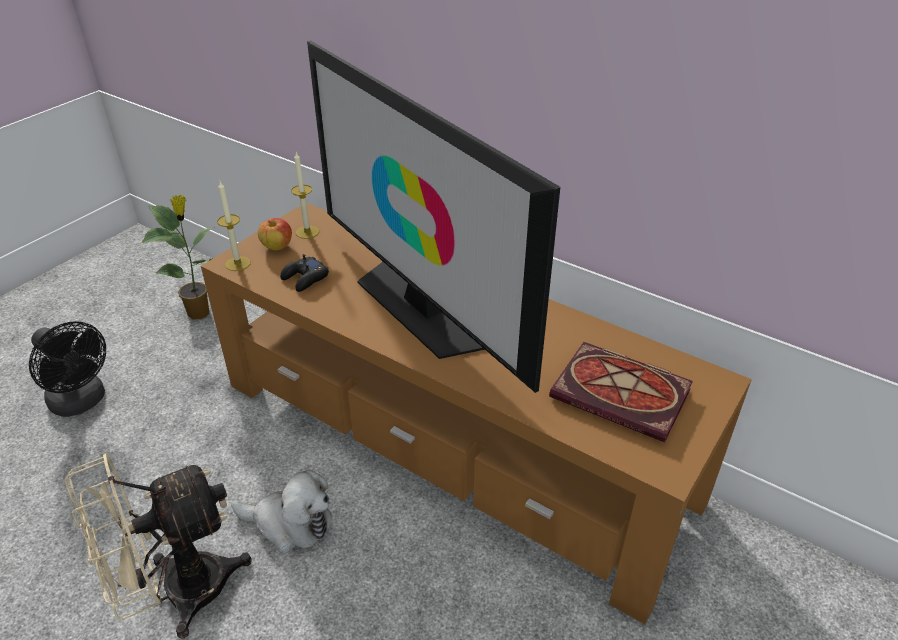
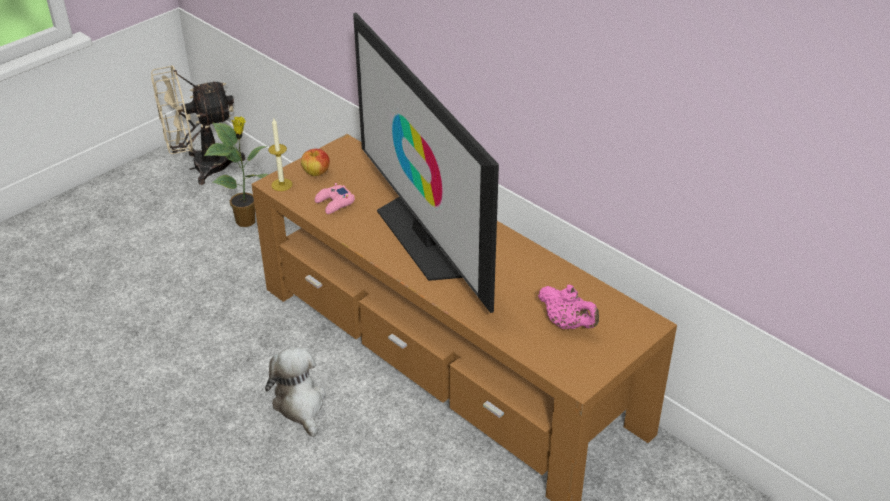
camera: 10 degrees right, 0 degrees up
black fan [29,321,106,417] -> none
beige fan [64,454,252,639] -> beige fan moved to [151,65,245,185]
plush toy [231,469,332,553] -> plush toy turned 135 degrees counterclockwise [265,348,326,437]
black game controller [280,254,329,292] -> pink game controller [315,183,355,214]
candle [291,152,319,239] -> none
book [549,342,693,443] -> pink teapot [538,284,599,329]

